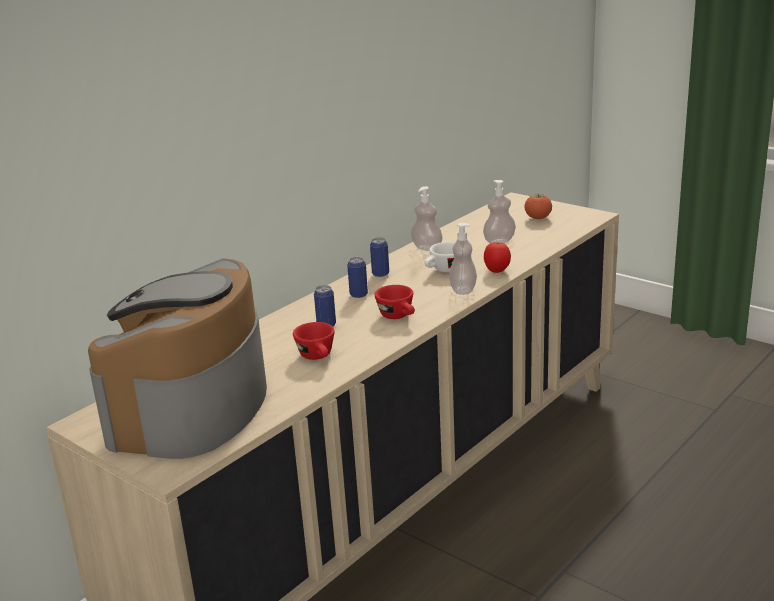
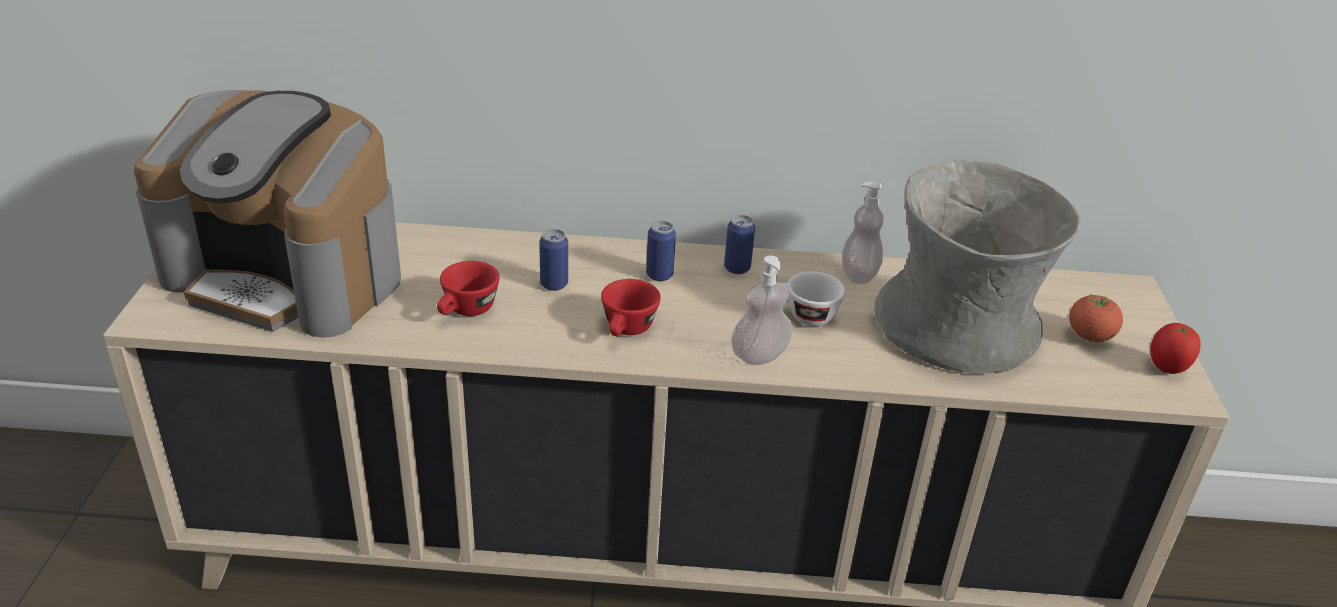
camera: 50 degrees right, 10 degrees up
coffee machine [88,258,267,459] -> coffee machine turned 135 degrees counterclockwise [134,90,401,338]
soap dispenser [483,180,516,243] -> grey vase [874,160,1081,373]
tomato [484,242,511,273] -> tomato moved to [1150,323,1201,374]

